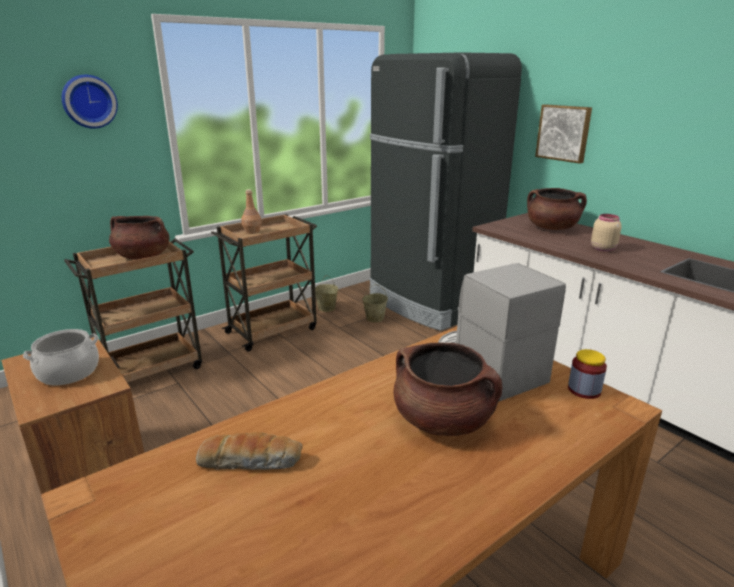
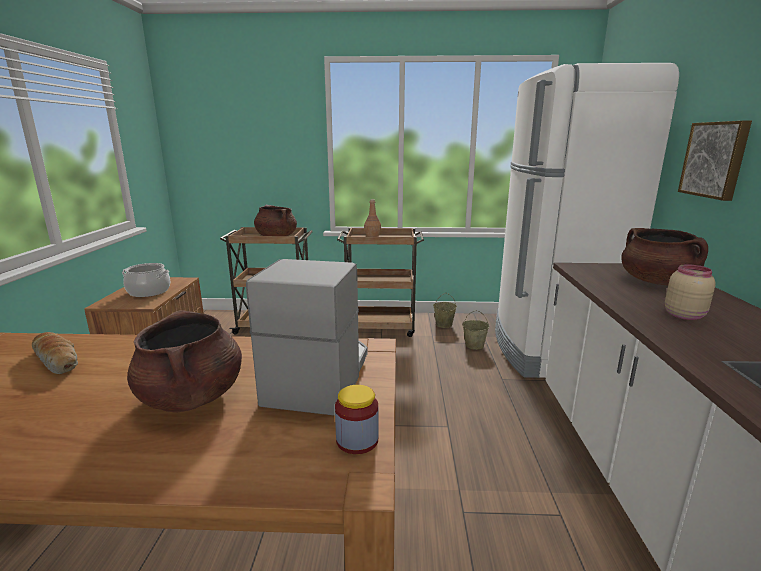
camera: 40 degrees right, 5 degrees down
wall clock [62,75,118,129] -> none
black fridge [370,52,522,331] -> white fridge [495,63,679,378]

